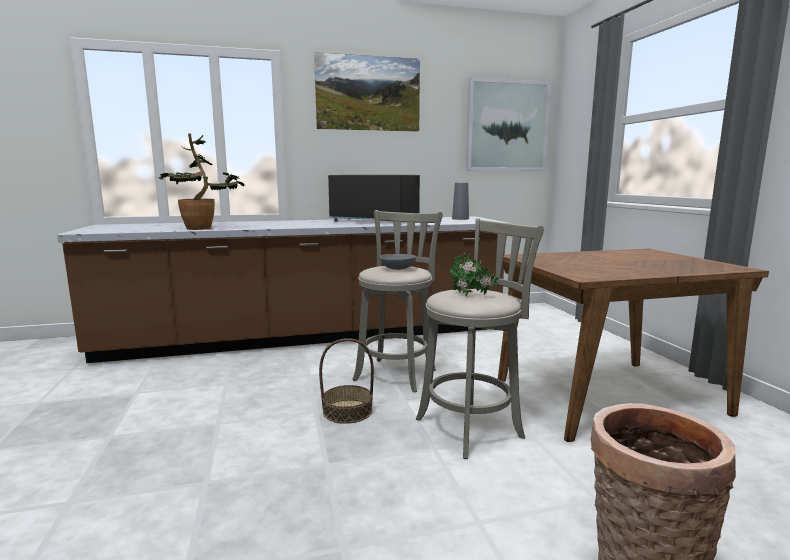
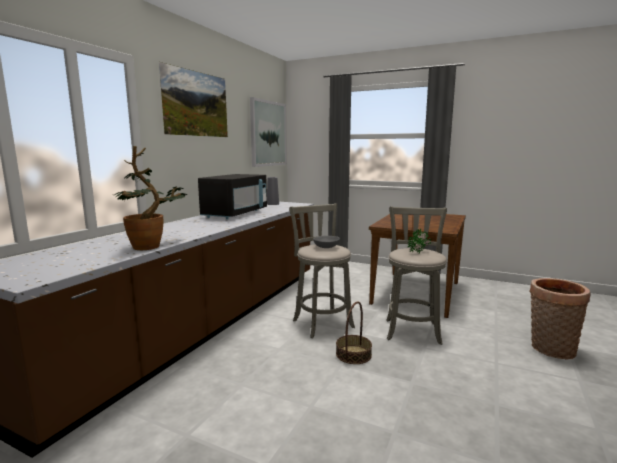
camera: 50 degrees left, 0 degrees up
black microwave [328,175,420,222] -> black microwave turned 135 degrees clockwise [198,174,267,219]

